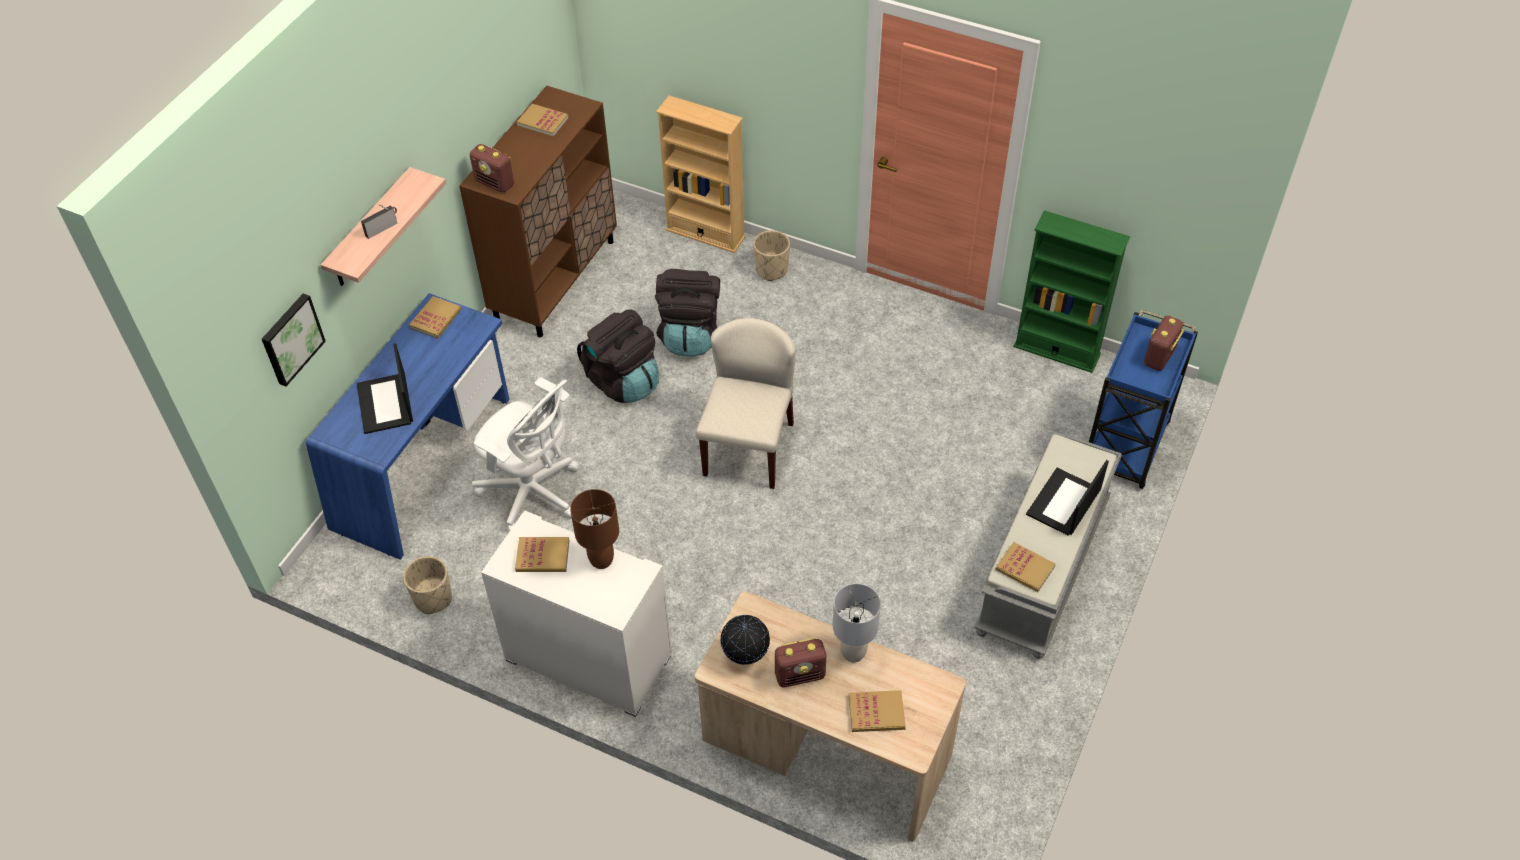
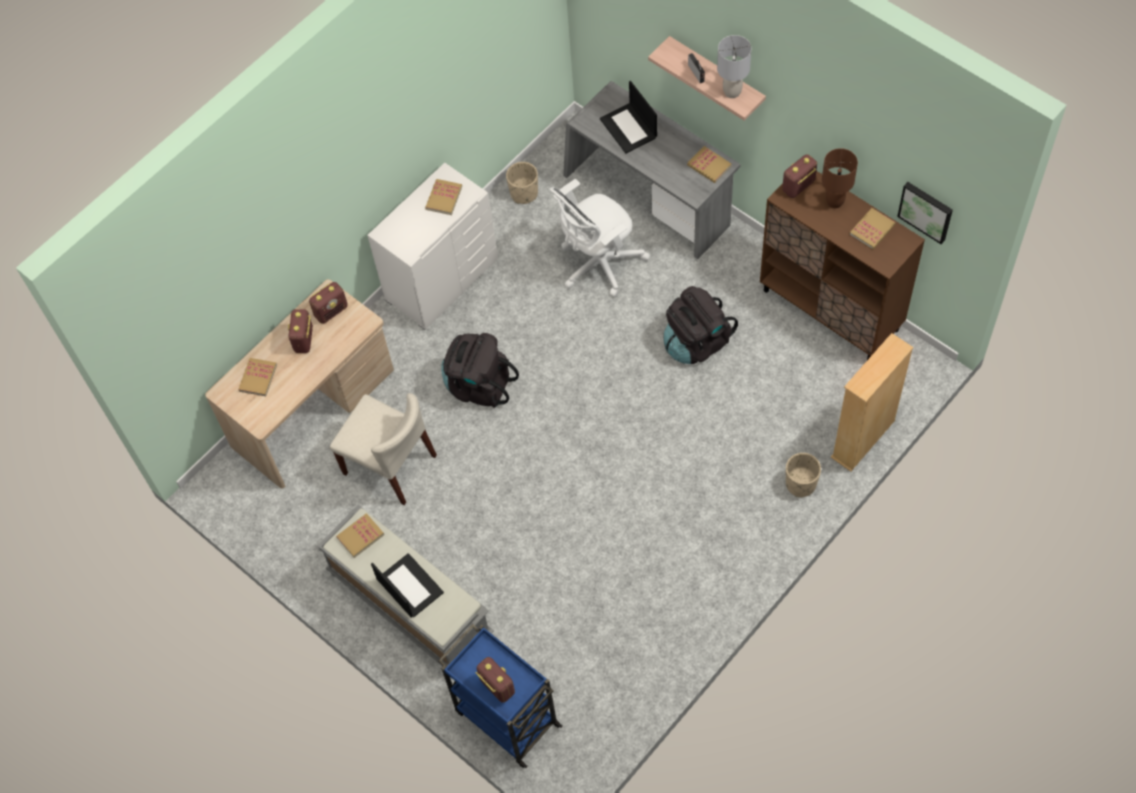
camera: 110 degrees right, 10 degrees up
picture [262,293,326,386] -> picture moved to [897,182,953,244]
blue desk [306,293,510,560] -> grey desk [563,81,741,259]
laptop [357,343,413,434] -> laptop turned 120 degrees counterclockwise [600,81,657,153]
brown table lamp [570,489,619,569] -> brown table lamp moved to [822,148,858,208]
black backpack [655,269,720,356] -> black backpack moved to [441,333,519,408]
beige chair [696,318,796,489] -> beige chair moved to [330,393,437,505]
globe [720,615,770,665] -> radio [309,282,348,324]
grey table lamp [833,583,881,663] -> grey table lamp moved to [717,35,751,98]
green bookcase [1013,210,1130,373] -> none

